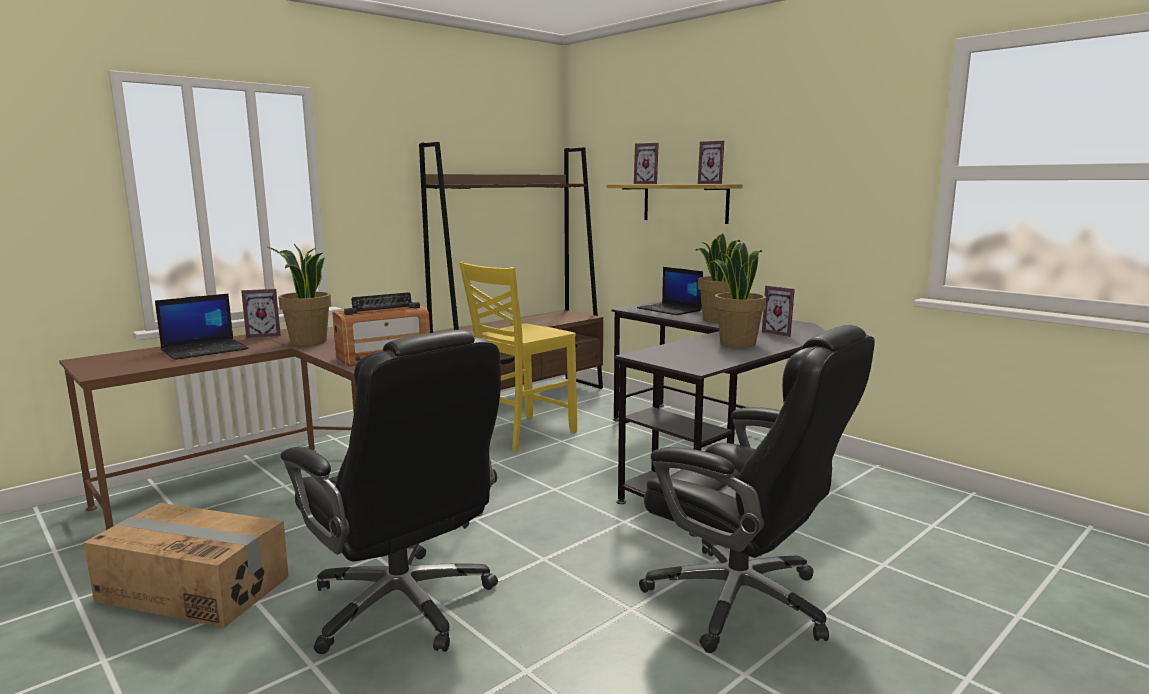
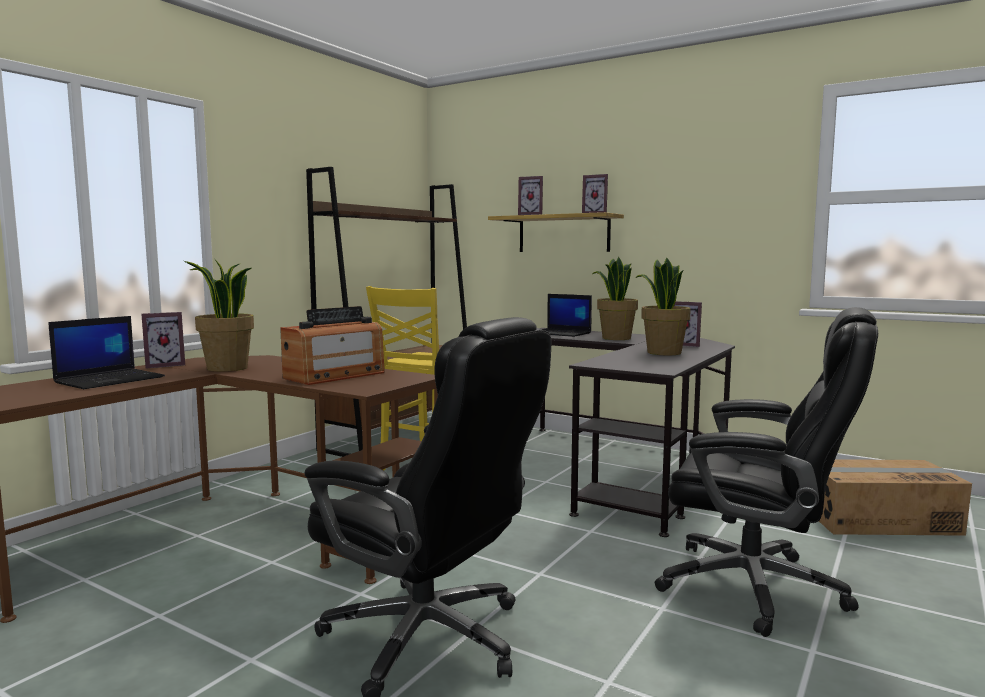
camera: 15 degrees left, 5 degrees down
cardboard box [83,503,289,628] -> cardboard box moved to [819,459,972,536]

